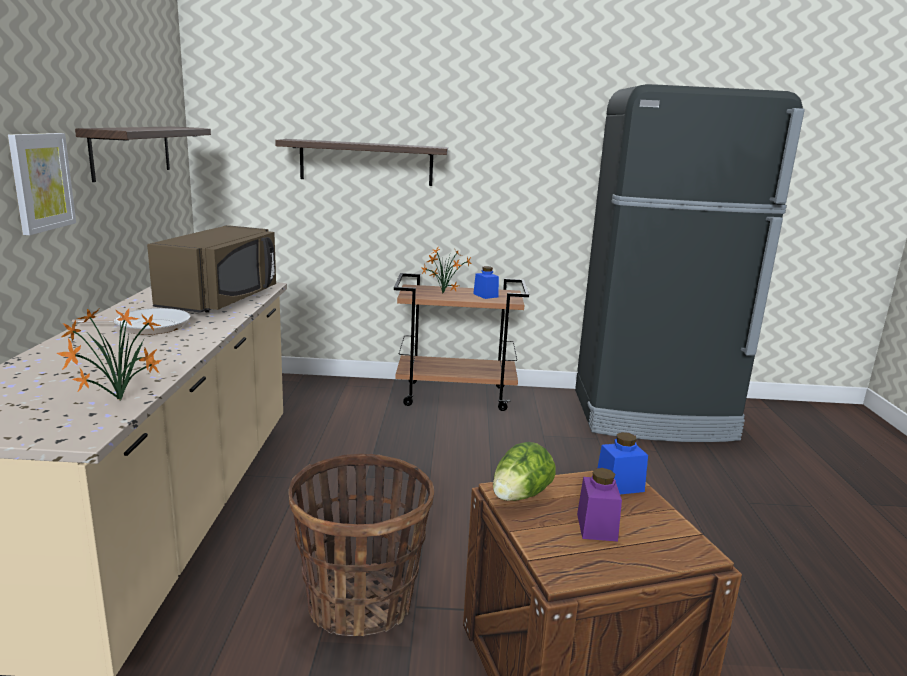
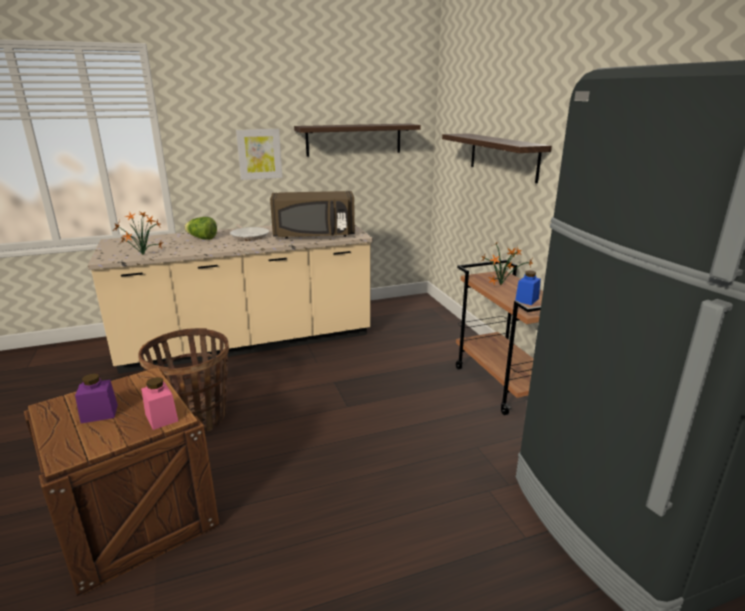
camera: 70 degrees right, 5 degrees up
lettuce [493,442,556,501] -> lettuce moved to [184,217,217,240]
blue jar [598,432,648,494] -> pink jar [141,377,178,430]

